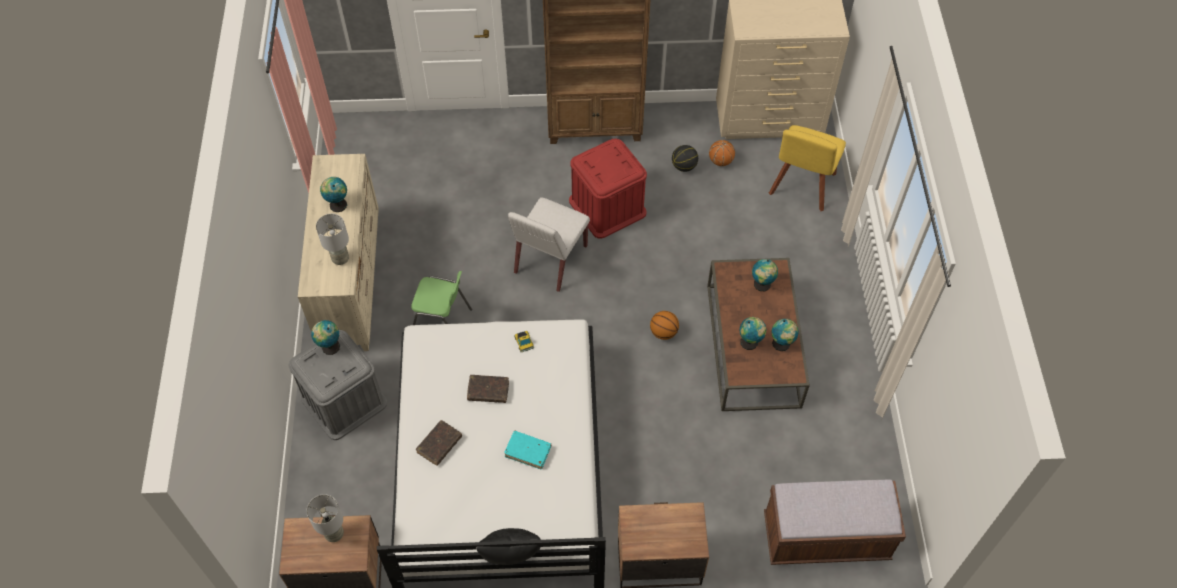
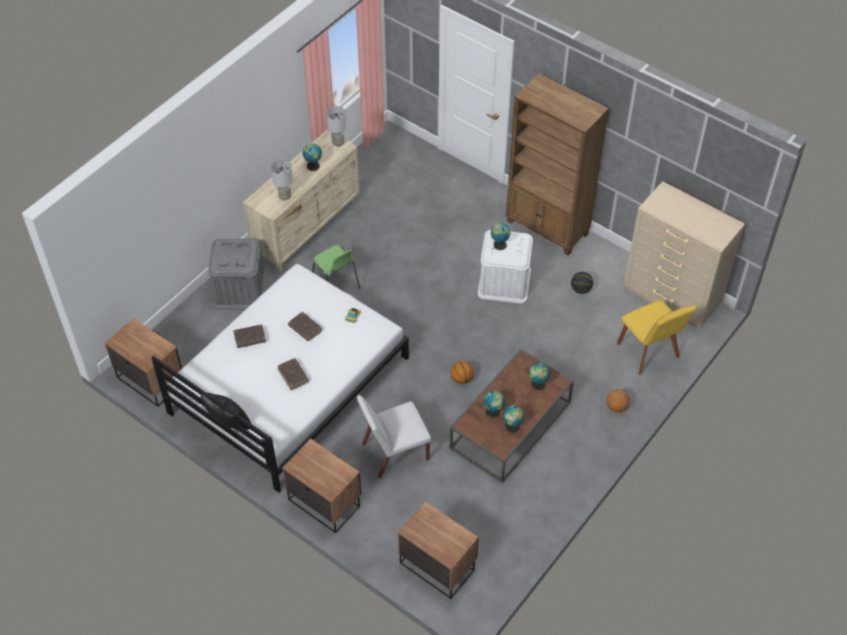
camera: 40 degrees right, 5 degrees down
grey table lamp [306,494,344,542] -> grey table lamp moved to [326,106,347,147]
globe [311,320,340,355] -> globe moved to [491,223,510,250]
turquoise book [504,430,551,469] -> brown book [278,358,309,390]
white chair [508,197,590,292] -> white chair moved to [357,395,431,478]
red storage box [569,139,647,239] -> white storage box [478,230,533,304]
basketball [709,140,735,166] -> basketball moved to [606,389,630,413]
brown bench [764,480,906,565] -> nightstand [398,501,479,599]
yellow chair [769,125,846,211] -> yellow chair turned 90 degrees counterclockwise [617,300,697,375]

